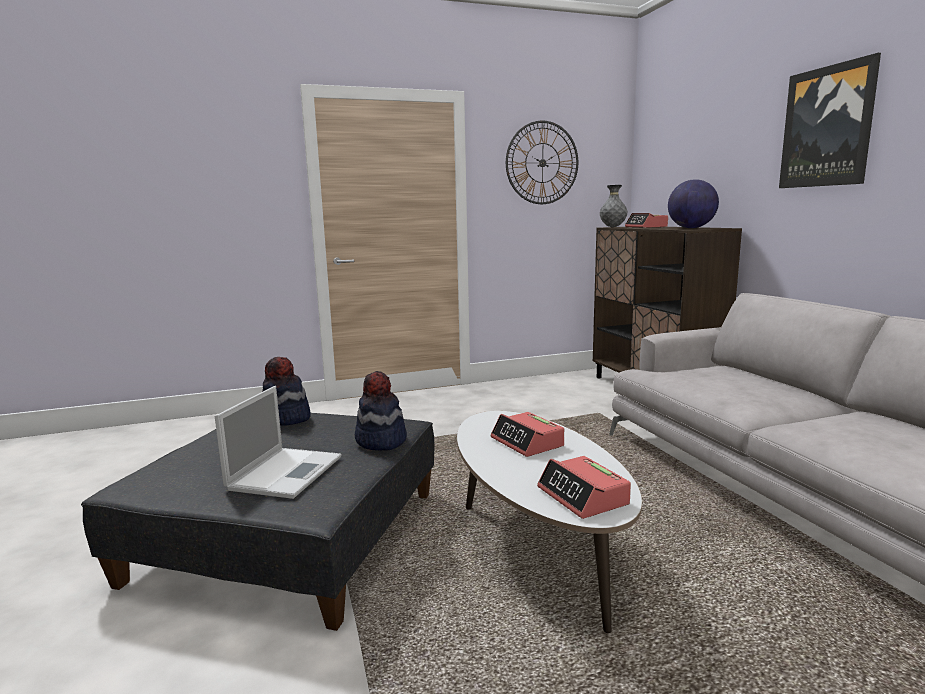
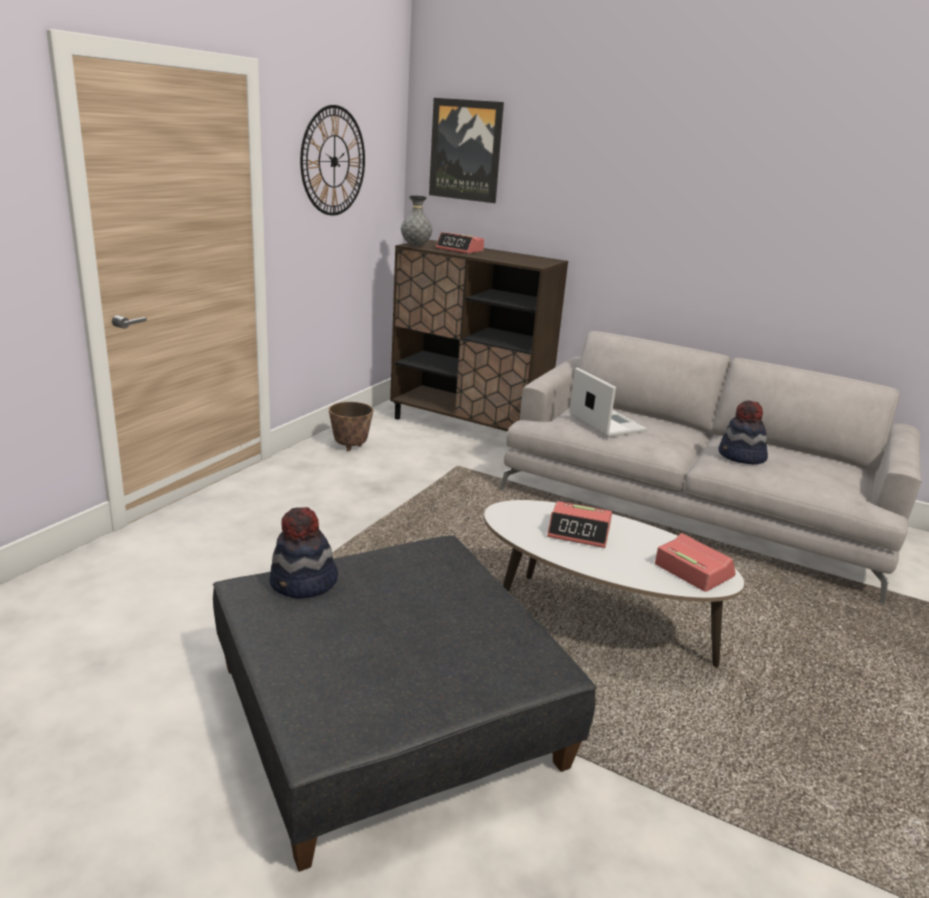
camera: 45 degrees left, 10 degrees up
laptop [215,386,341,499] -> laptop moved to [569,367,648,437]
hat [355,371,407,451] -> hat moved to [719,401,768,464]
alarm clock [537,456,631,519] -> alarm clock turned 150 degrees counterclockwise [655,533,736,592]
globe [668,179,719,228] -> none
picture [779,53,881,188] -> picture moved to [429,98,504,203]
none -> planter [329,402,373,451]

